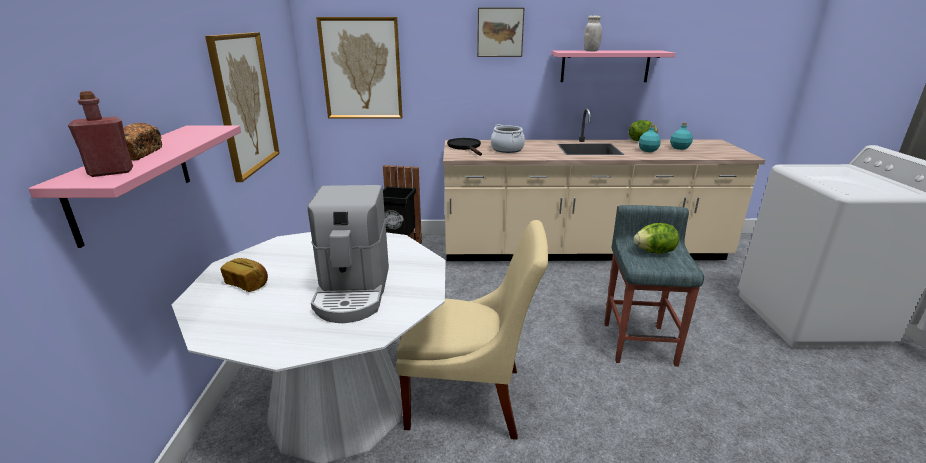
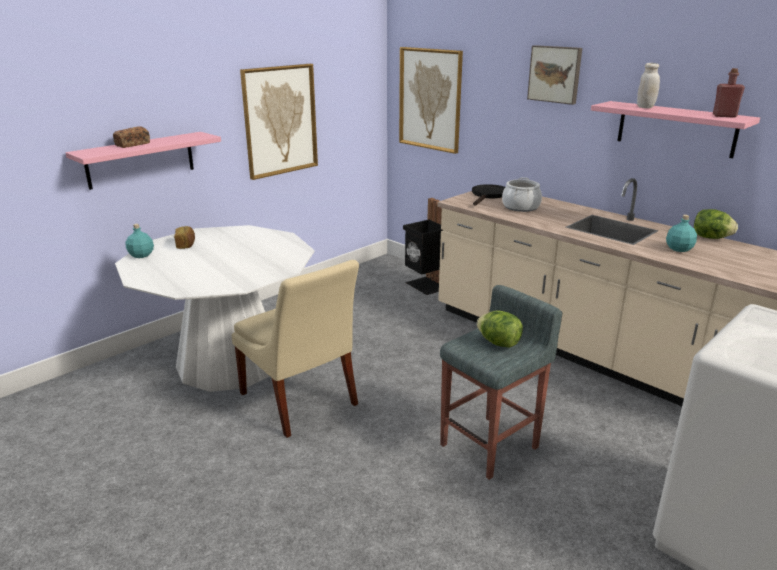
camera: 45 degrees right, 0 degrees up
red bottle [68,91,133,177] -> red bottle moved to [713,68,745,118]
coffee machine [308,185,389,323] -> none
turquoise bottle [670,122,693,150] -> turquoise bottle moved to [125,224,154,258]

